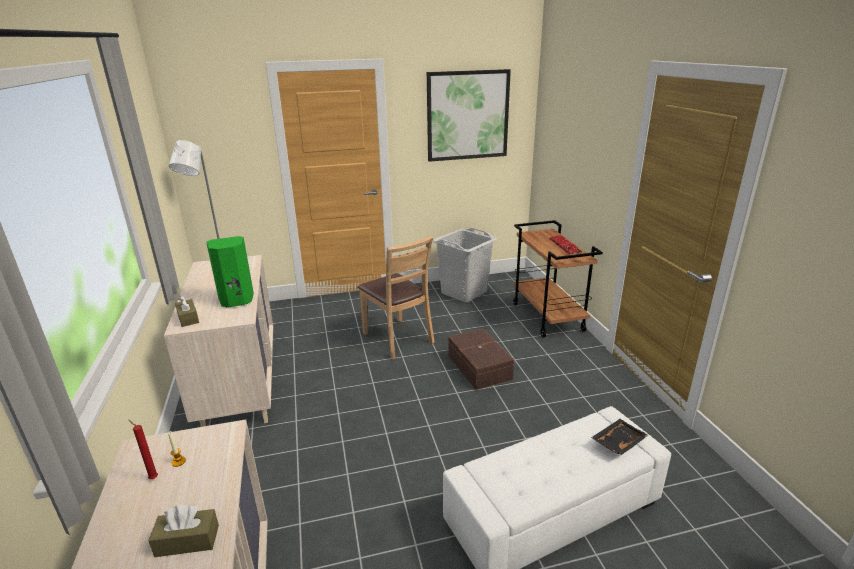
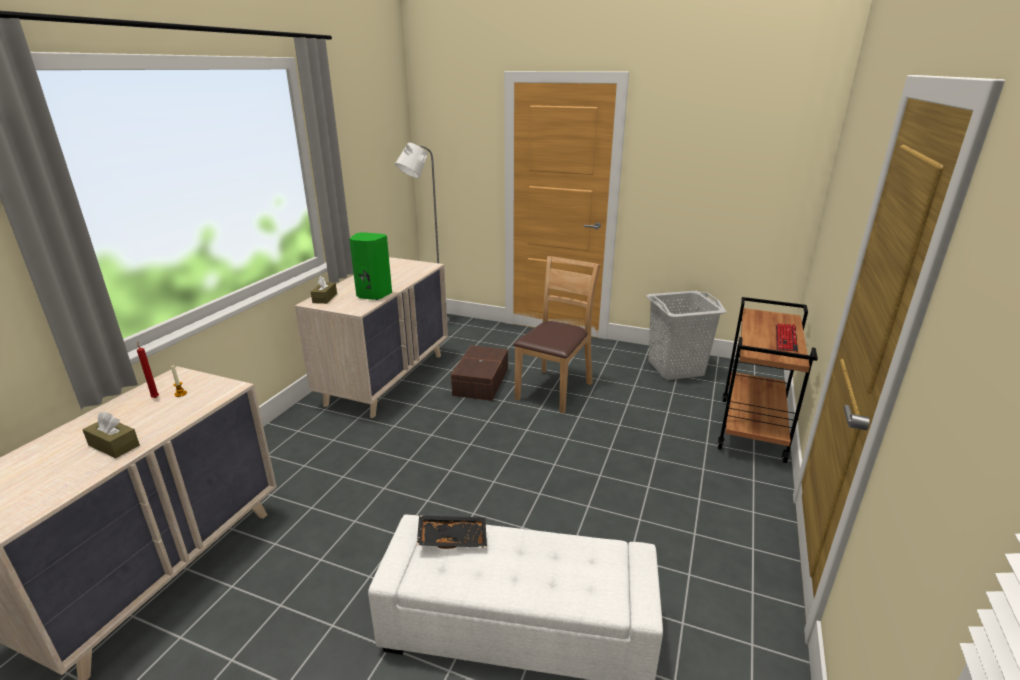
camera: 35 degrees right, 0 degrees up
brown chair [358,236,435,360] -> brown chair turned 150 degrees counterclockwise [513,256,600,414]
picture [427,69,511,162] -> none
brown storage box [448,329,514,390] -> brown storage box moved to [451,345,508,401]
black tray [591,419,648,456] -> black tray moved to [417,515,487,549]

